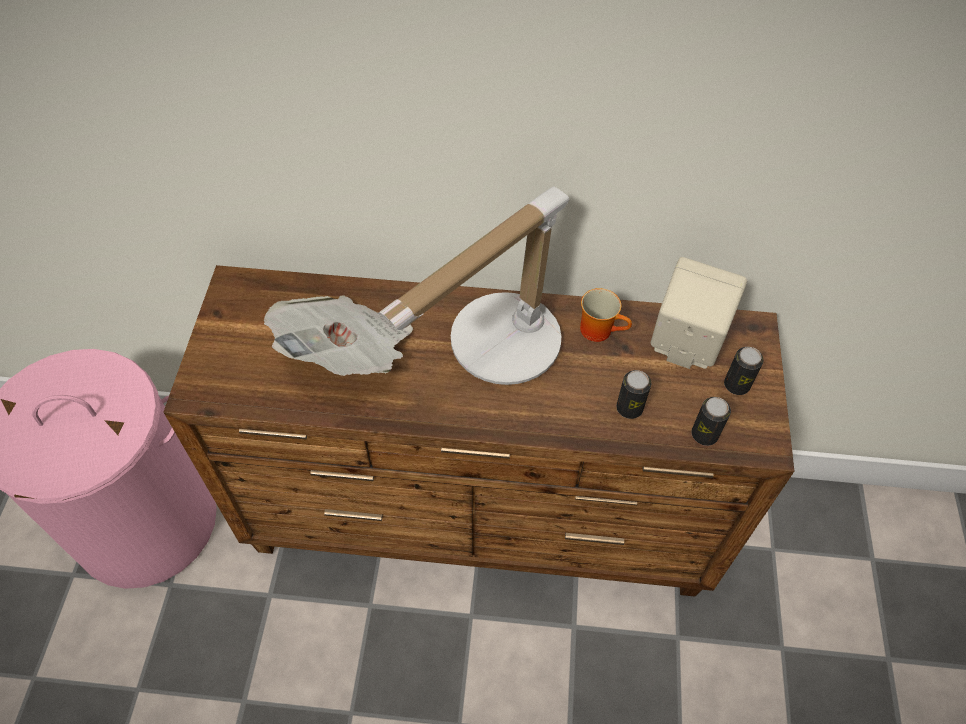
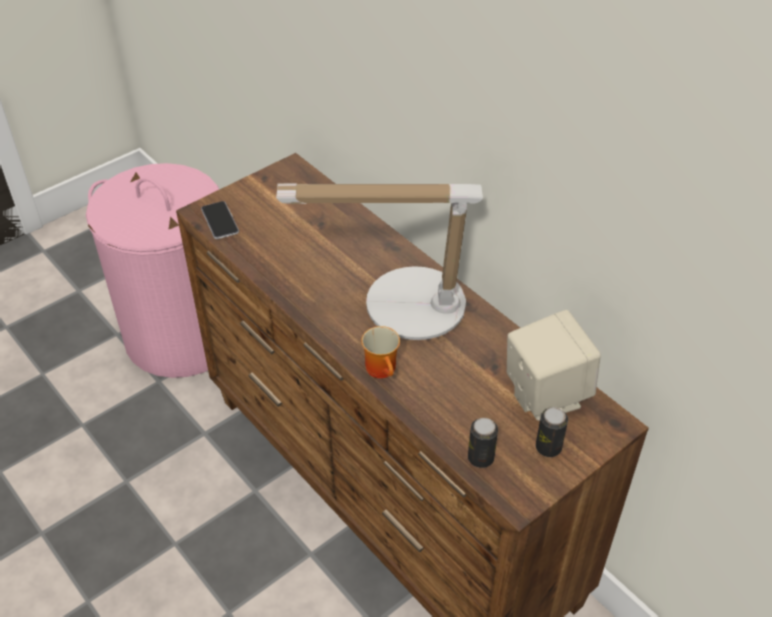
camera: 45 degrees right, 10 degrees down
newspaper [264,295,413,376] -> none
mug [580,288,632,342] -> mug moved to [361,326,400,378]
can [616,370,651,419] -> none
none -> phone [201,201,239,239]

